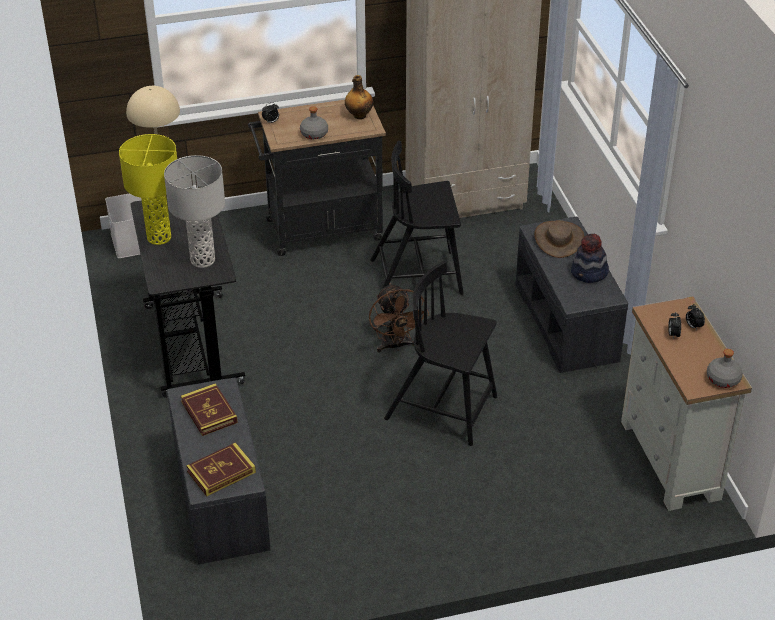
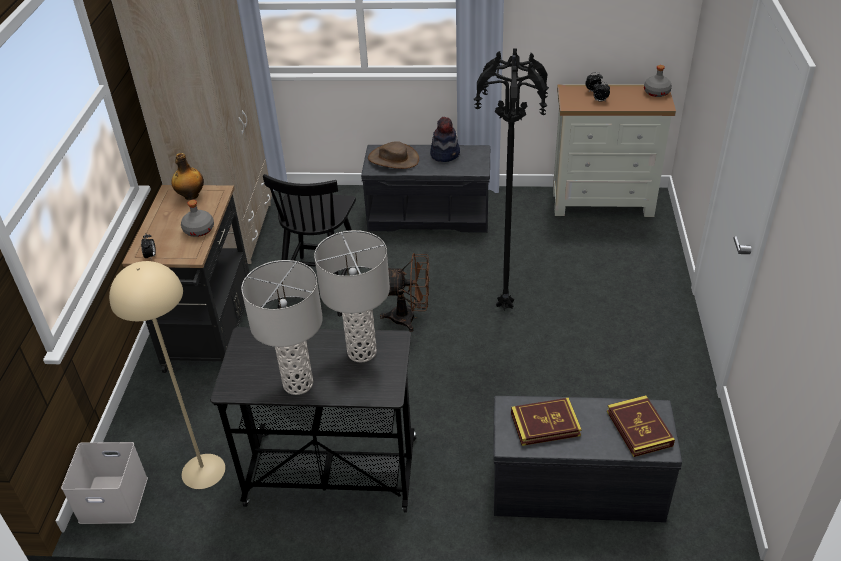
camera: 70 degrees left, 0 degrees up
yellow table lamp [119,134,177,245] -> white table lamp [242,260,323,395]
black chair [384,261,497,446] -> black floor lamp [474,48,549,310]

